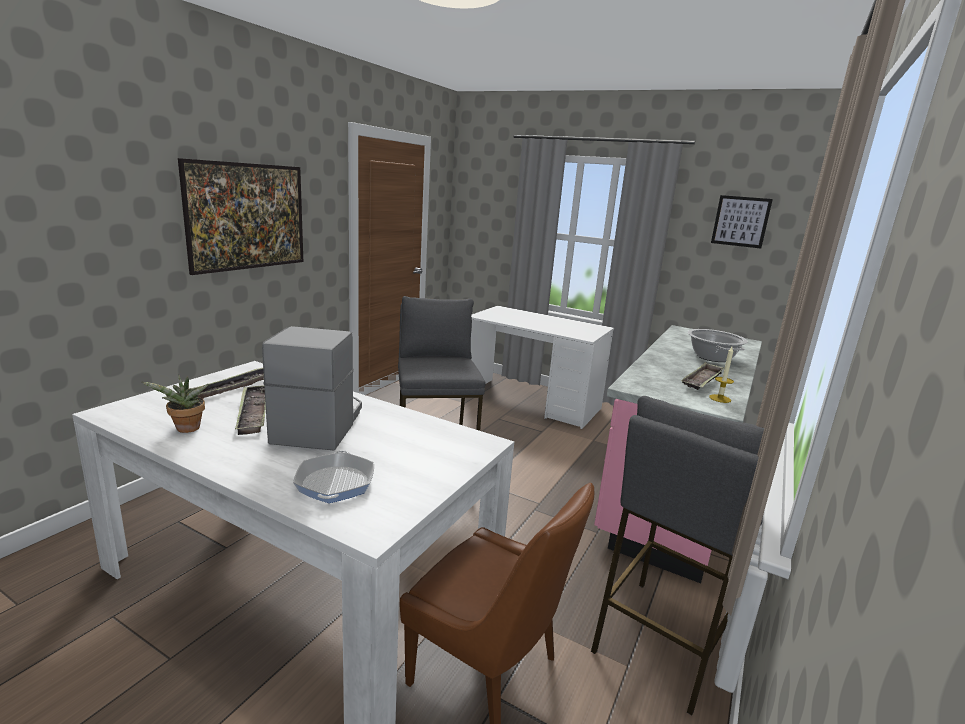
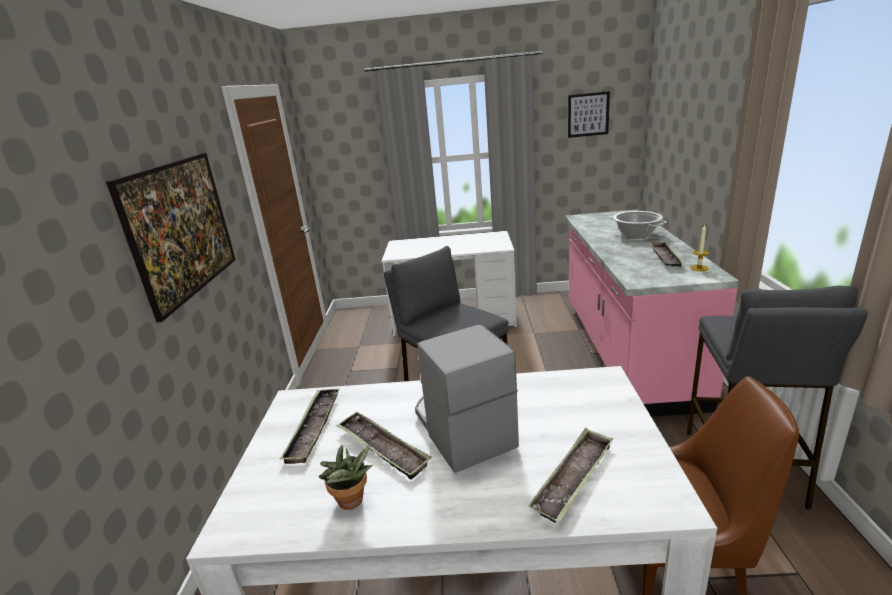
camera: 25 degrees left, 5 degrees up
frying pan [293,450,374,503] -> tray [528,428,613,523]

